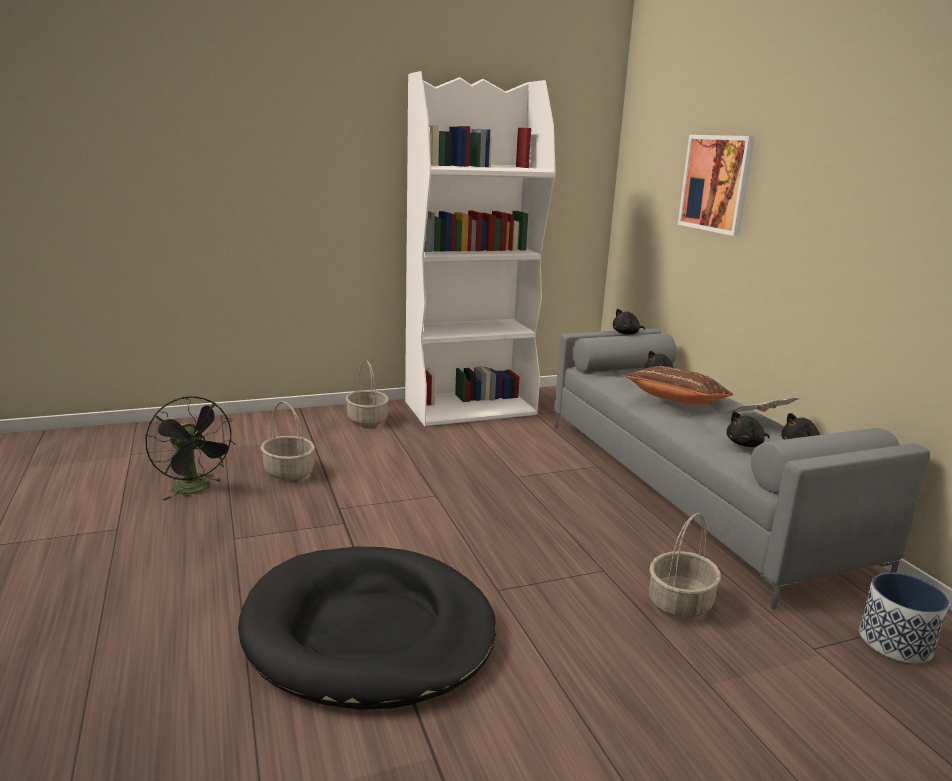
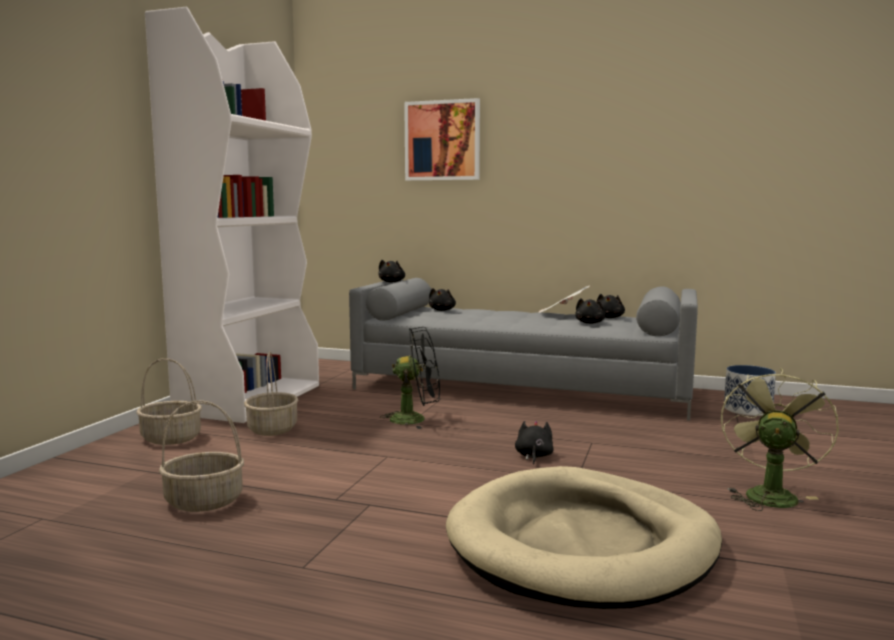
camera: 50 degrees left, 10 degrees down
black fan [146,396,235,501] -> black fan moved to [380,327,440,429]
black dog bed [238,547,496,710] -> beige dog bed [446,466,722,609]
brown pillow [625,366,733,405] -> none
basket [649,513,721,619] -> basket moved to [244,351,298,436]
none -> black plush toy [515,421,554,465]
none -> green fan [721,368,839,511]

